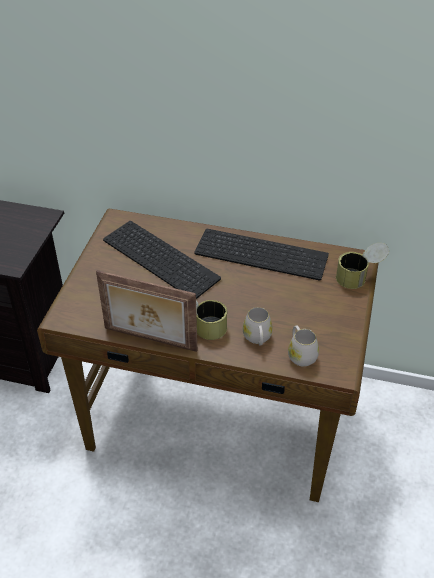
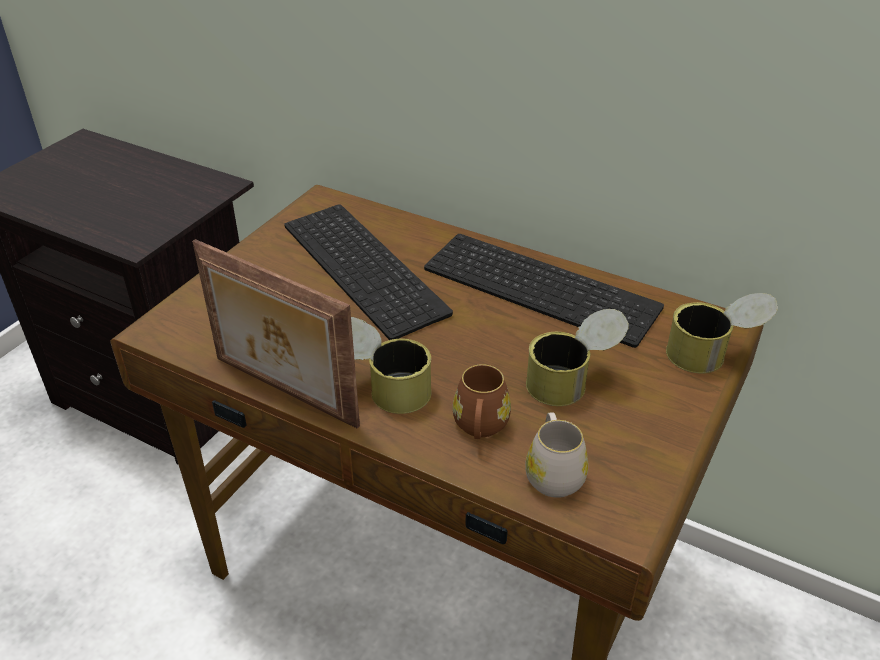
camera: 15 degrees right, 5 degrees down
white mug [243,307,273,345] -> brown mug [453,364,511,439]
none -> can [526,309,629,406]

